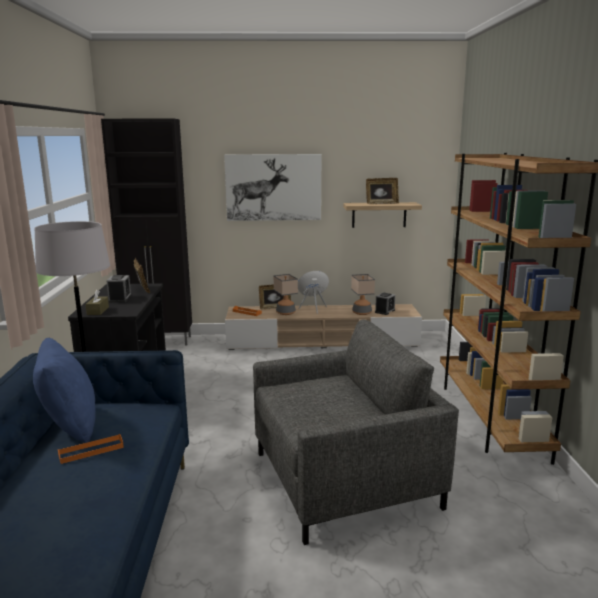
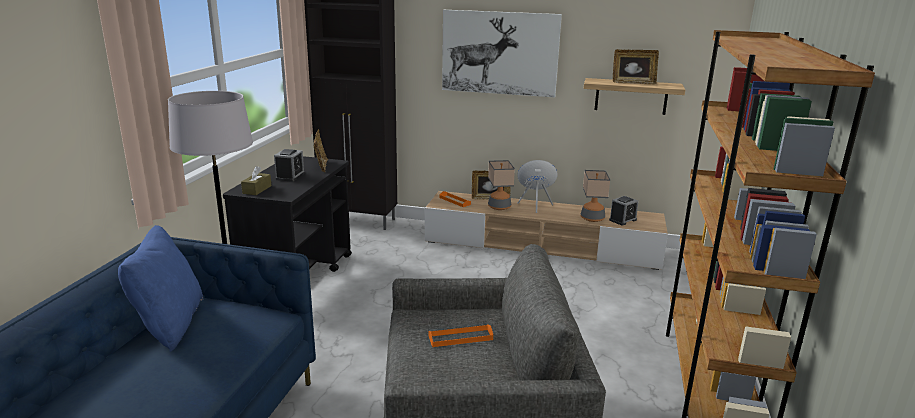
camera: 15 degrees right, 5 degrees up
orange tray [58,434,124,464] -> orange tray moved to [429,324,493,347]

